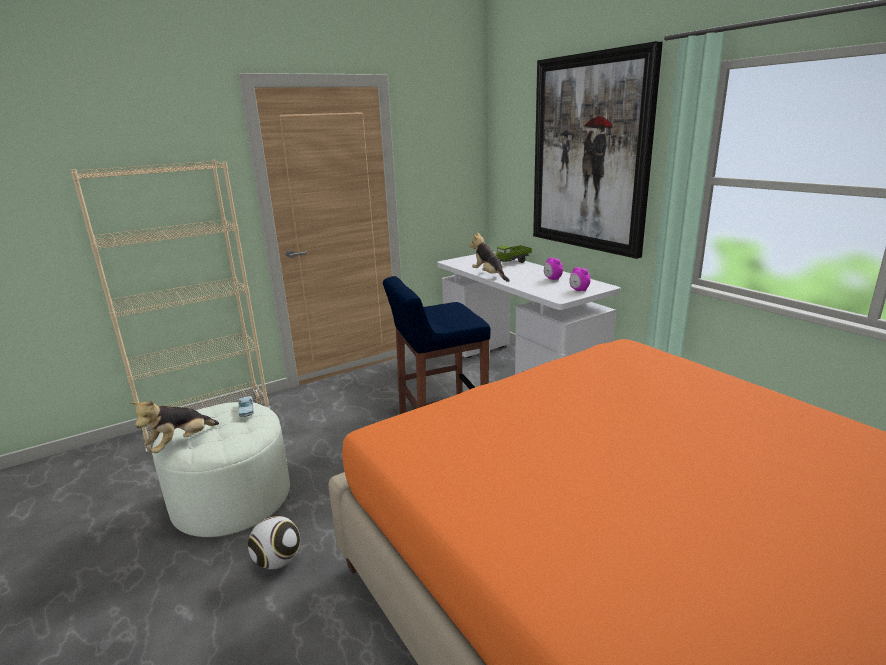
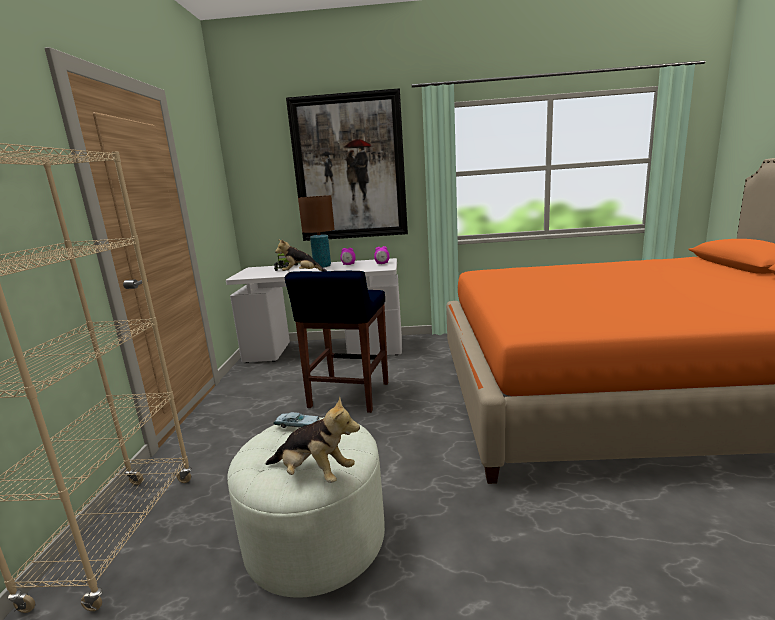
camera: 55 degrees left, 5 degrees down
plush toy [130,400,219,453] -> plush toy turned 45 degrees counterclockwise [266,397,360,483]
football [248,516,300,569] -> none
none -> brown table lamp [298,195,335,268]

